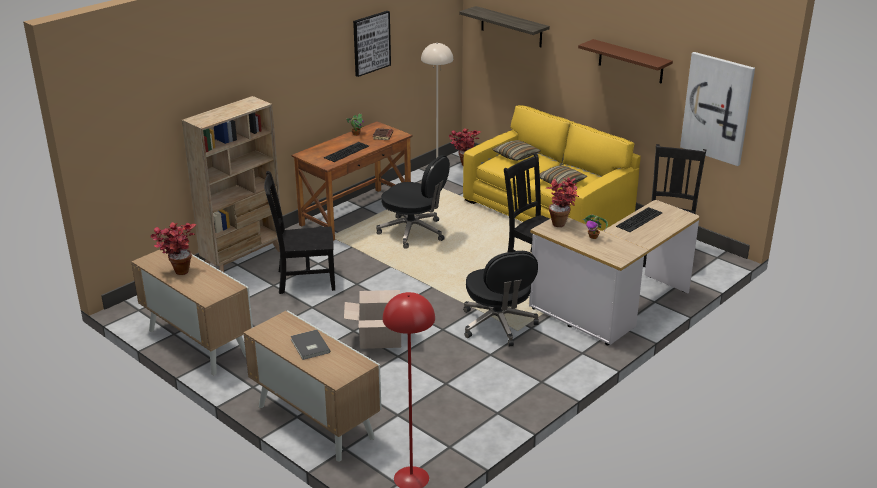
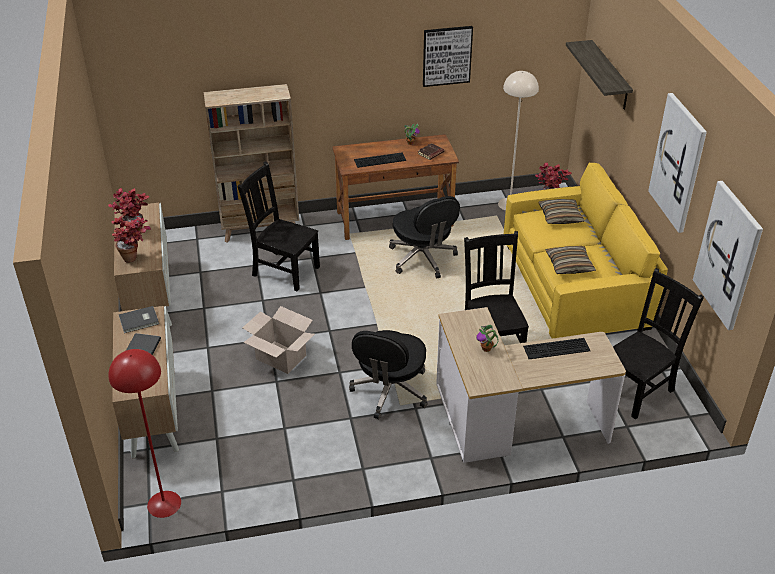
camera: 35 degrees right, 10 degrees up
potted plant [546,178,580,227] -> potted plant moved to [111,215,151,262]
brown shelf [578,39,673,83] -> picture [648,93,707,233]
none -> grey book [119,306,159,333]

